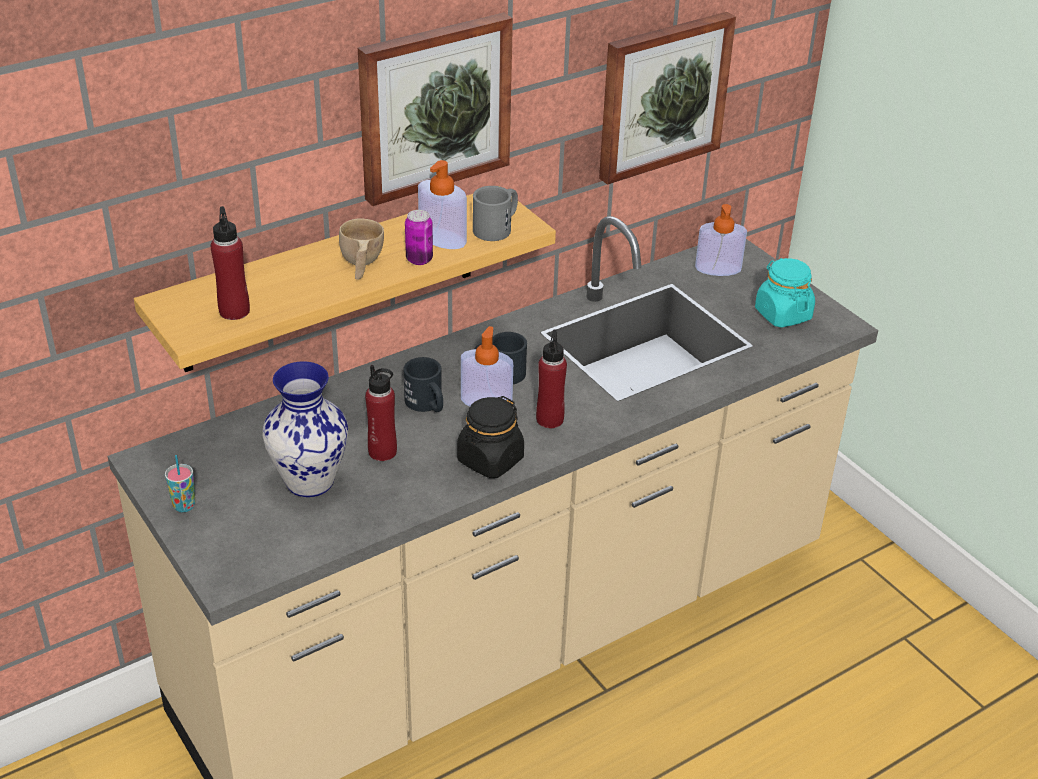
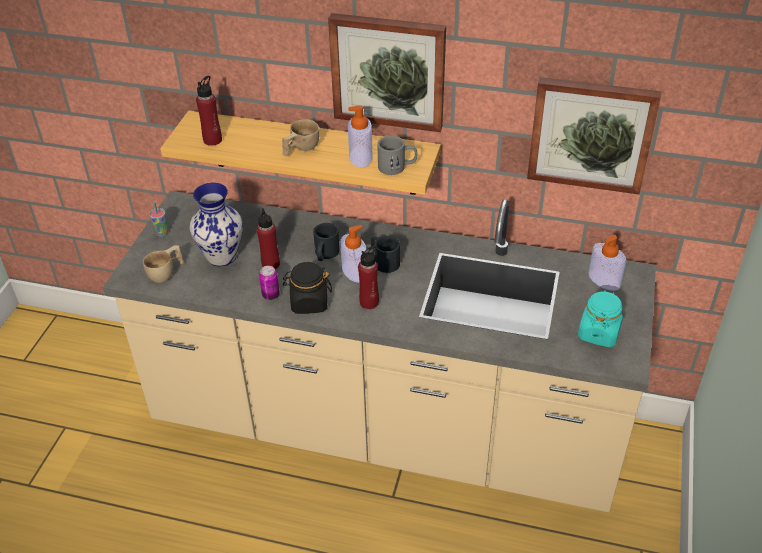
camera: 50 degrees right, 5 degrees up
can [405,210,433,265] -> can moved to [259,266,280,300]
none -> beige cup [143,245,184,283]

